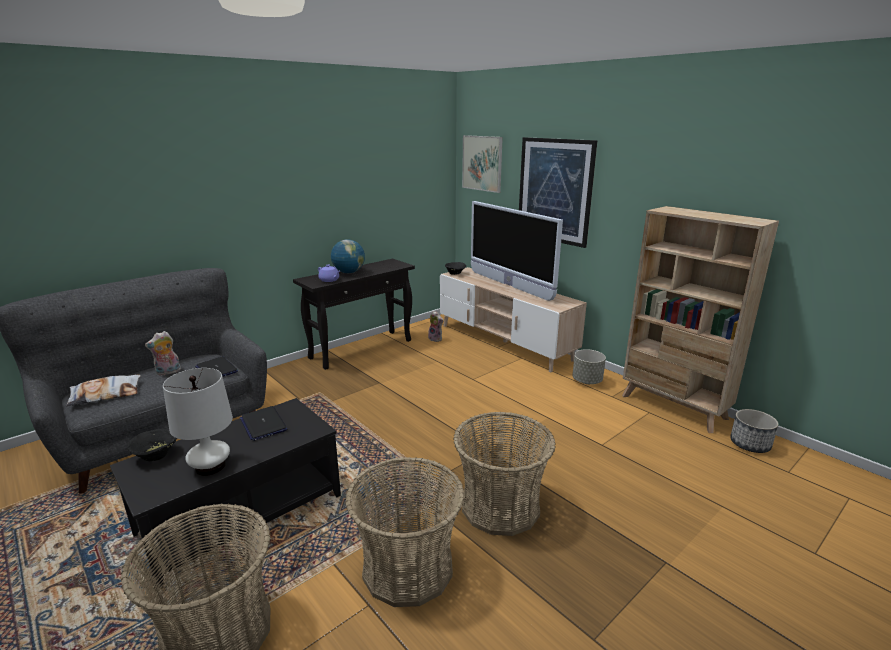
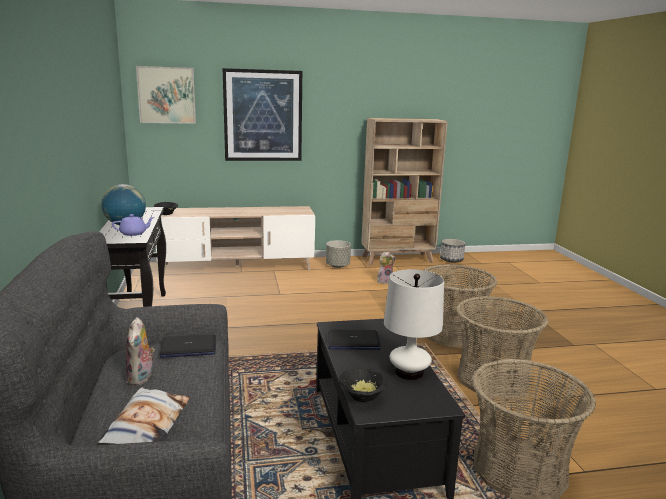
camera: 60 degrees left, 5 degrees down
plush toy [428,311,443,342] -> plush toy moved to [377,252,396,284]
television [471,201,563,301] -> none

